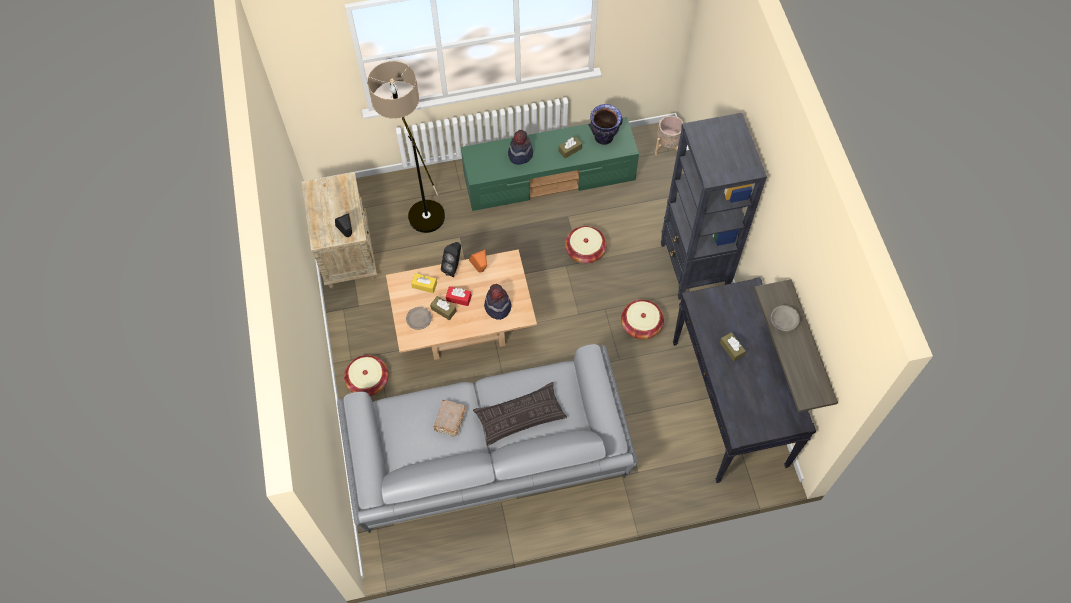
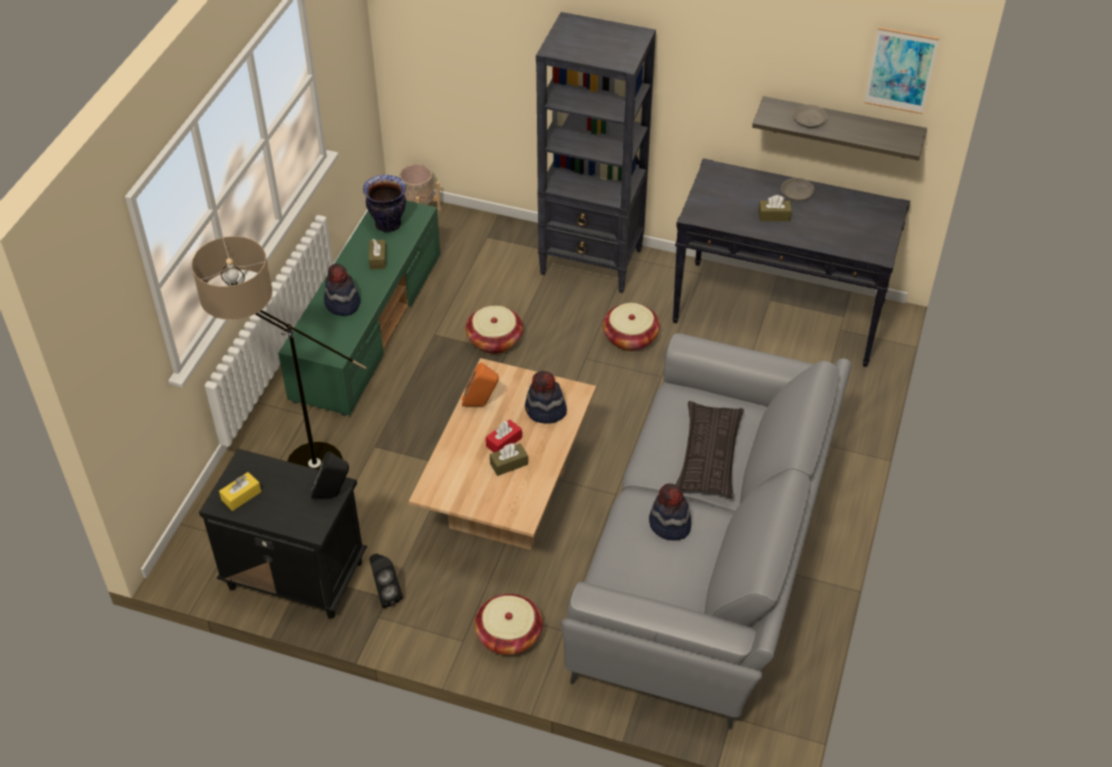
camera: 60 degrees left, 15 degrees down
beige nightstand [301,172,377,288] -> black nightstand [199,449,367,619]
grey bowl [406,307,432,330] -> grey bowl moved to [781,178,814,201]
yellow tissue box [411,273,437,293] -> yellow tissue box moved to [219,472,261,511]
brown book [434,400,466,437] -> hat [649,483,691,541]
black speaker [441,242,461,277] -> black speaker moved to [369,554,403,608]
none -> picture [864,27,939,114]

